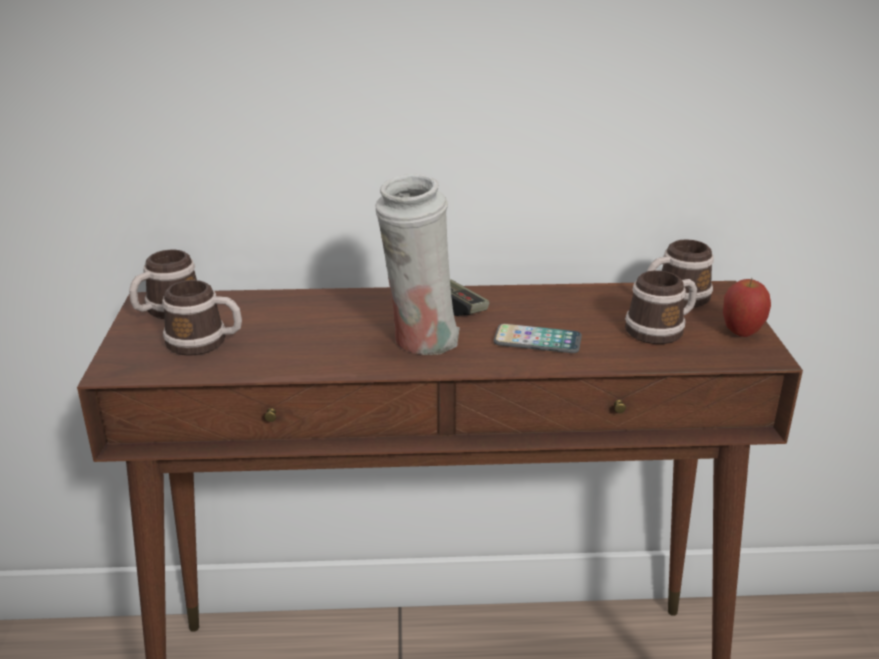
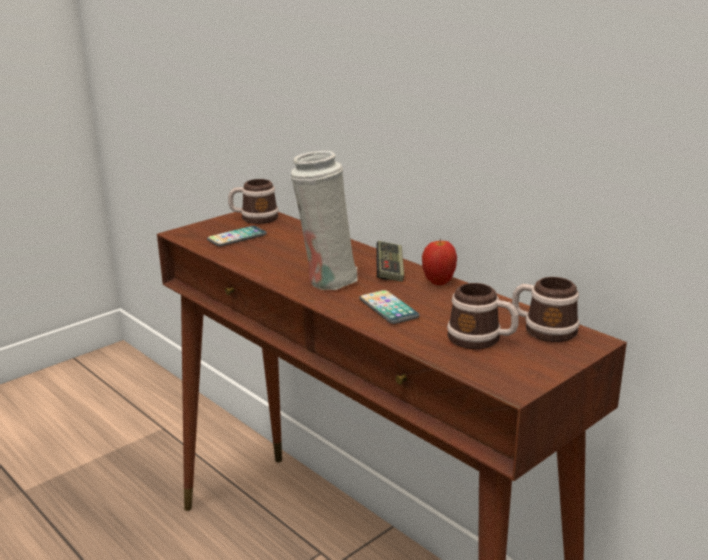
camera: 50 degrees right, 5 degrees down
mug [162,280,242,356] -> phone [207,226,267,246]
apple [723,278,771,337] -> apple moved to [422,238,457,285]

